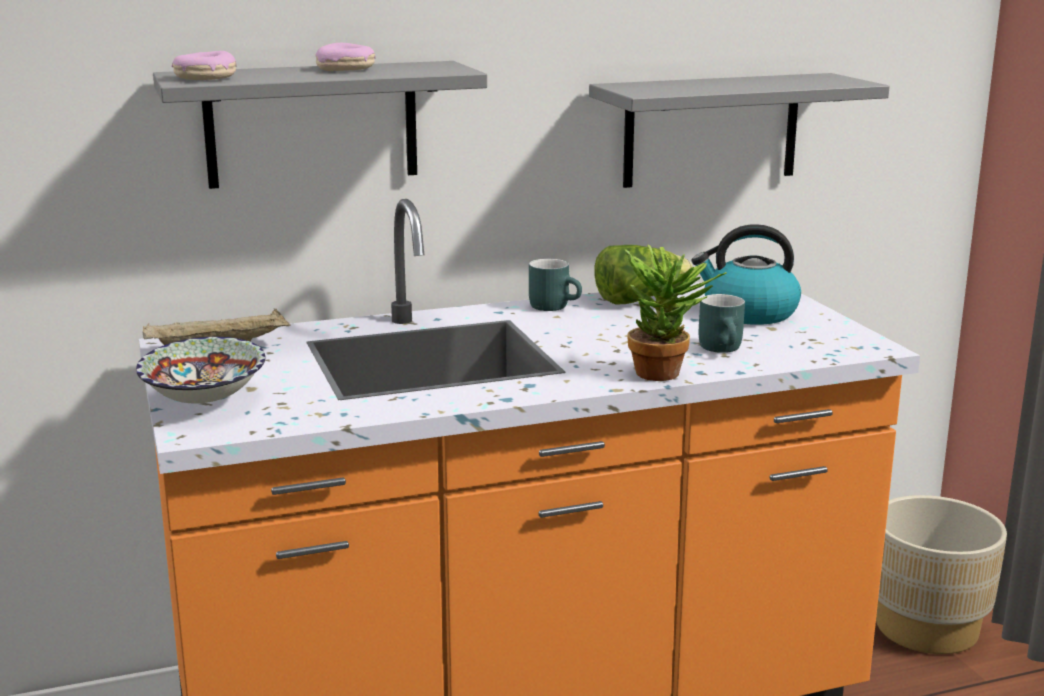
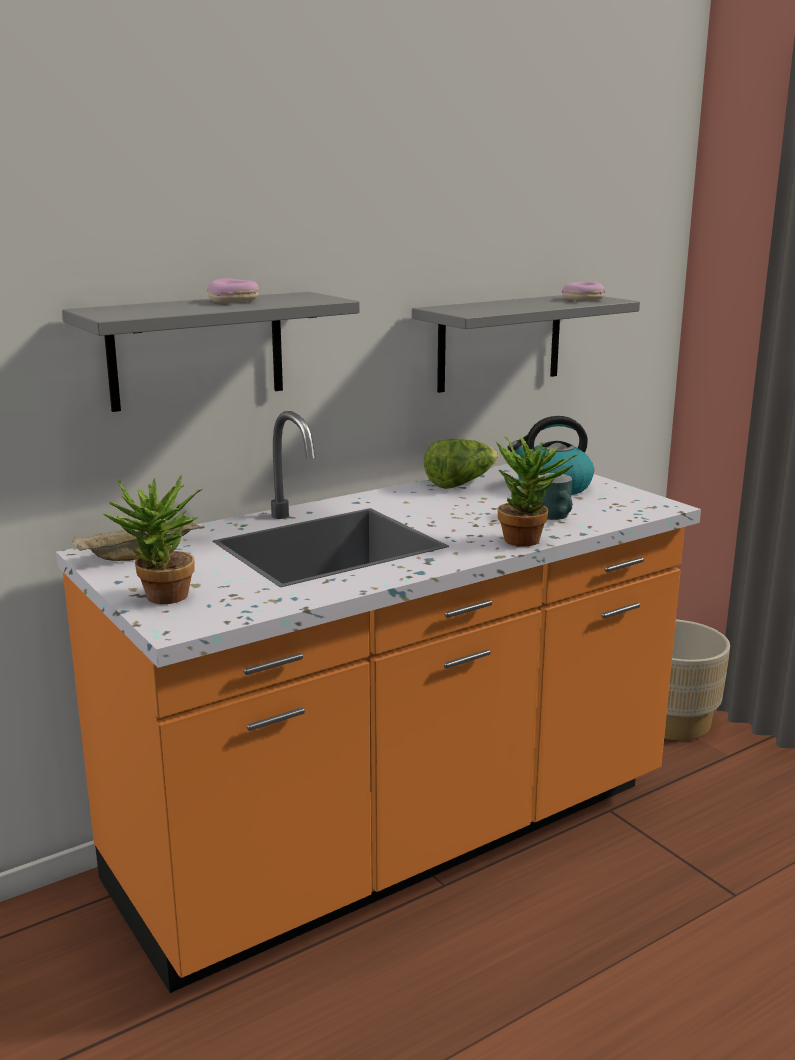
camera: 15 degrees left, 0 degrees up
bowl [136,337,265,403] -> potted plant [103,475,203,604]
donut [171,51,237,80] -> donut moved to [562,281,605,301]
turquoise mug [529,259,582,311] -> none

